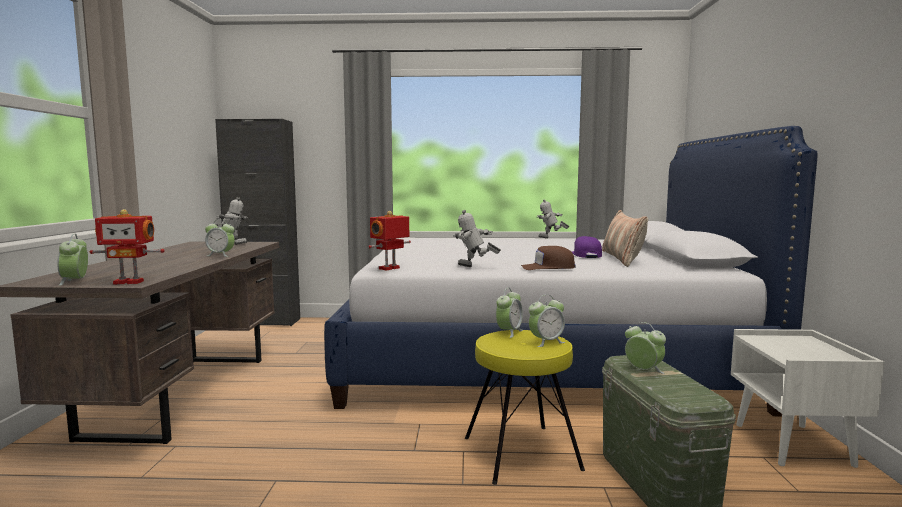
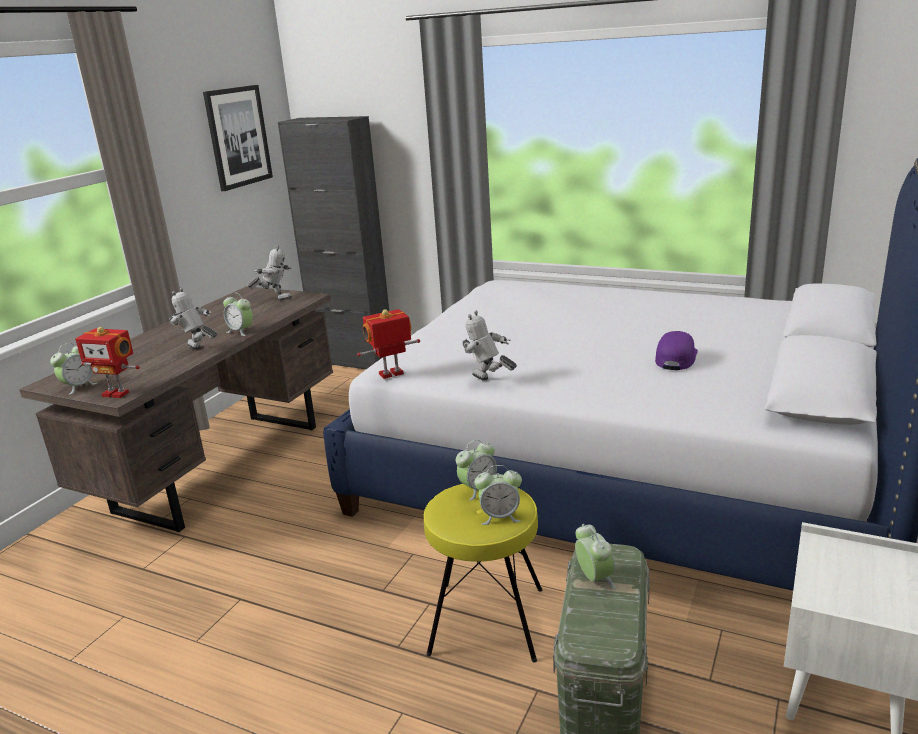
camera: 25 degrees right, 15 degrees up
alarm clock [57,234,88,286] -> alarm clock turned 150 degrees counterclockwise [50,343,97,395]
brown cap [521,246,576,270] -> none
toy robot [537,200,569,239] -> toy robot moved to [169,288,217,350]
pillow [602,210,648,267] -> none
none -> picture [203,85,273,191]

